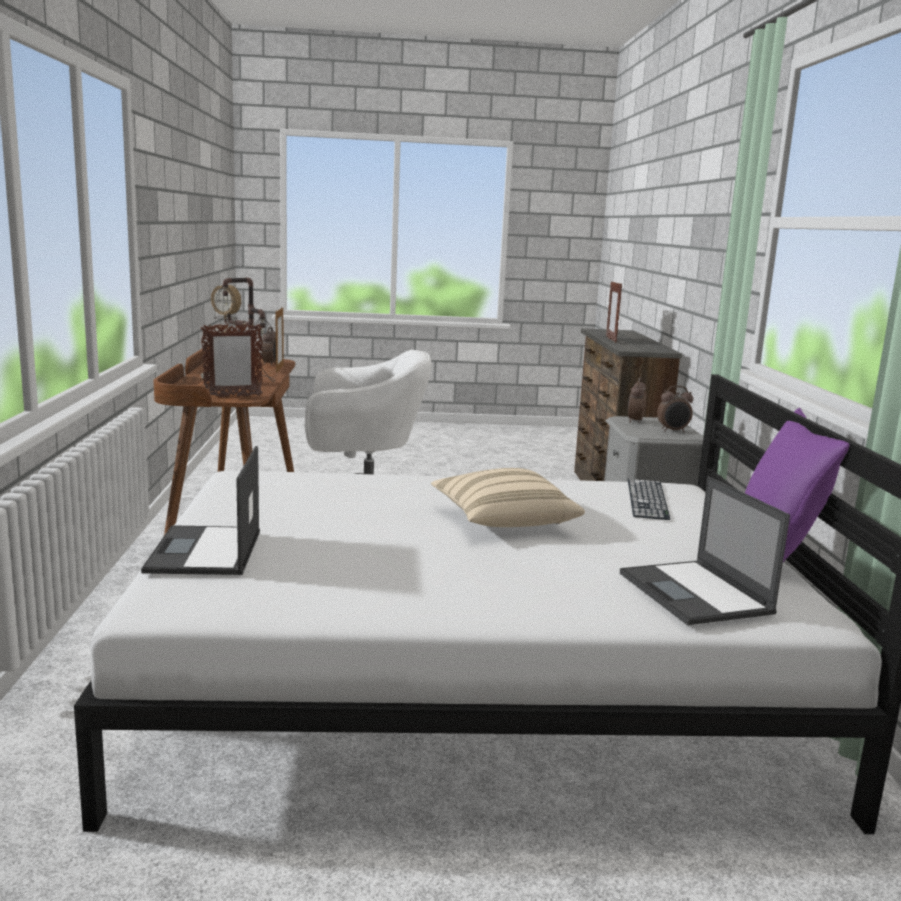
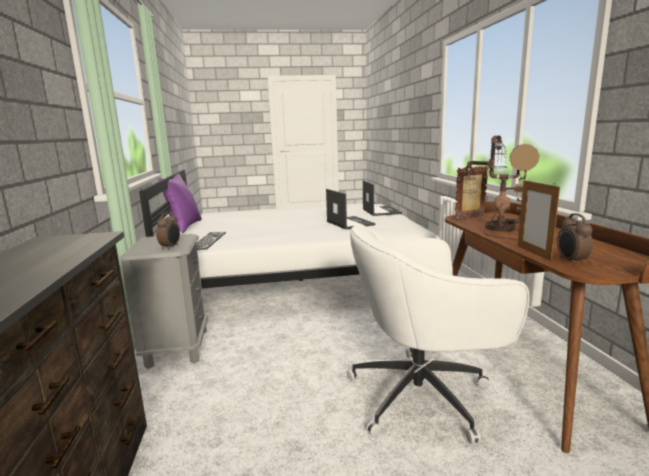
camera: 175 degrees right, 0 degrees up
beige pillow [431,468,585,527] -> none
picture frame [606,282,622,343] -> none
laptop [620,476,790,625] -> laptop moved to [326,189,376,230]
alarm clock [657,386,693,432] -> none

